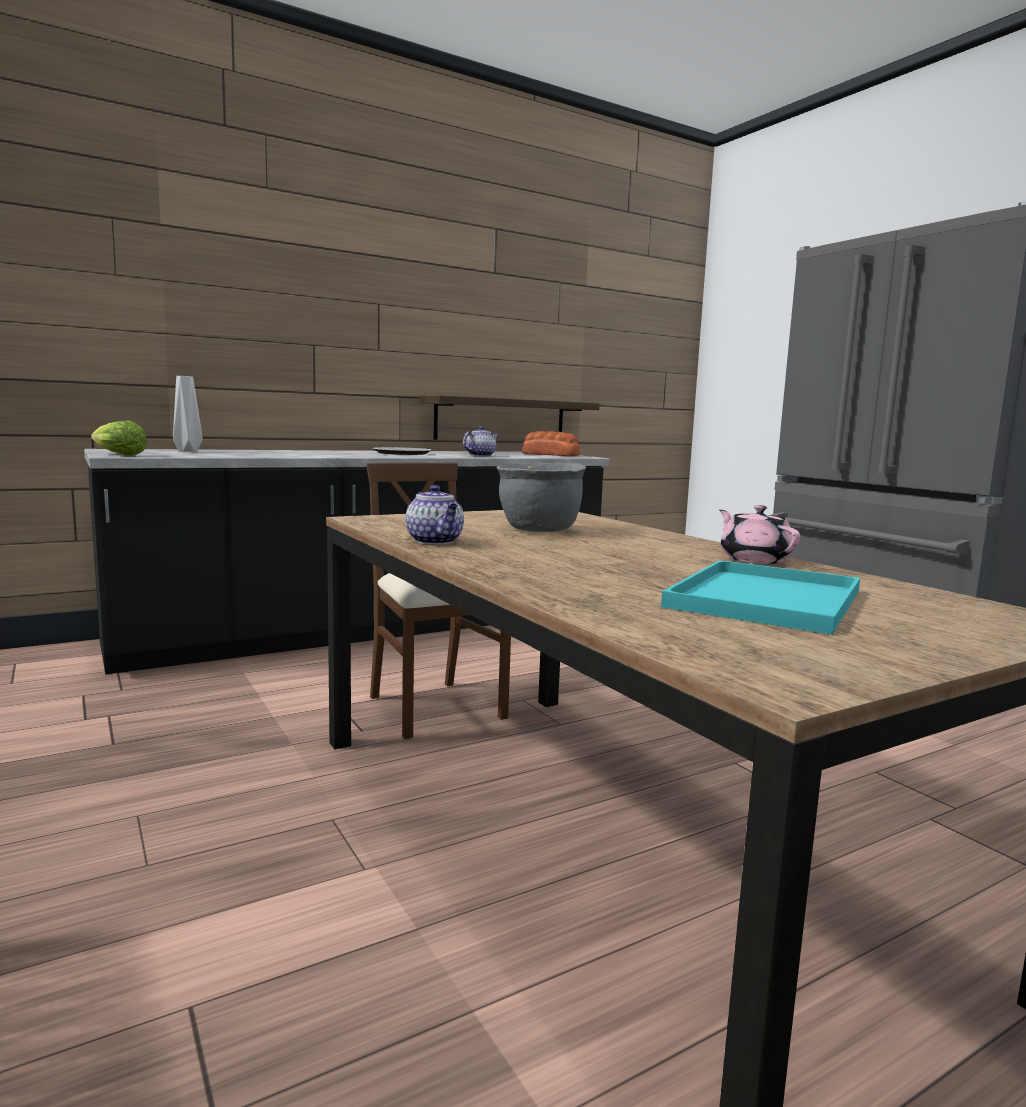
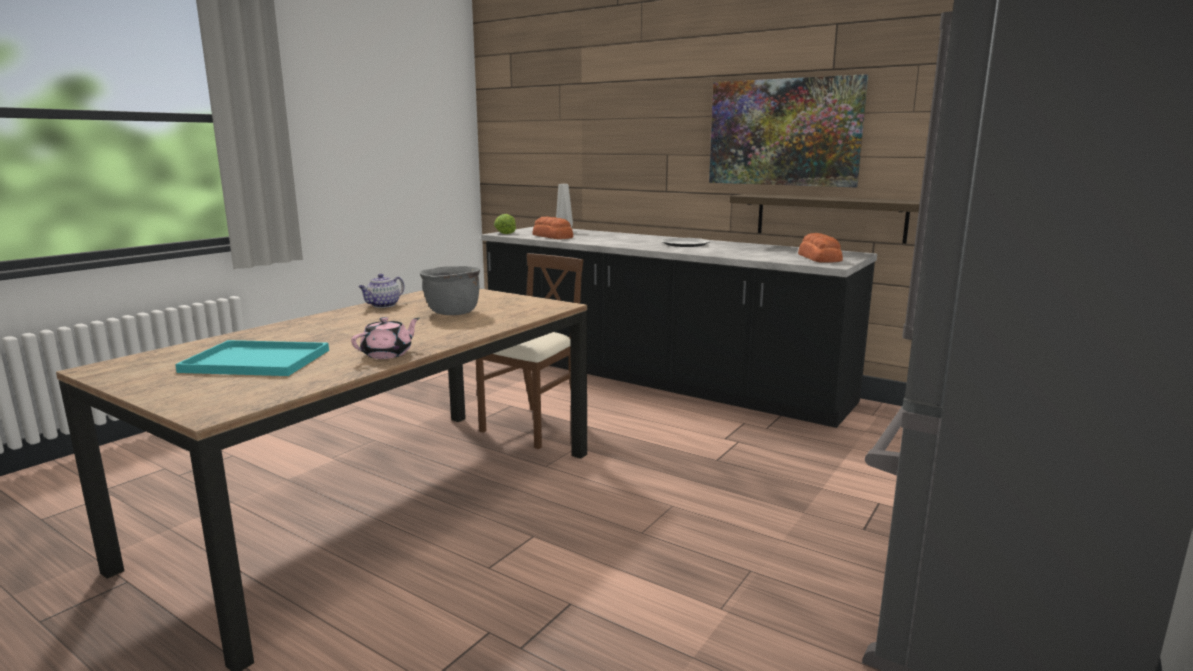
camera: 65 degrees right, 5 degrees up
teapot [463,426,499,456] -> none
none -> bread [532,217,573,239]
none -> picture [709,74,868,188]

